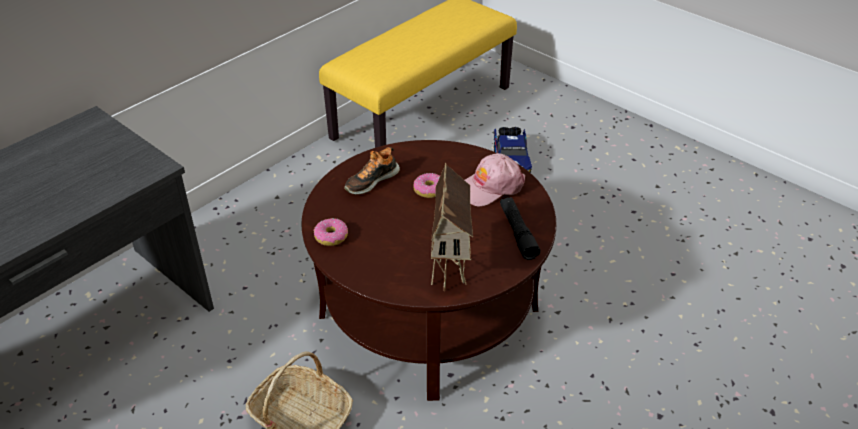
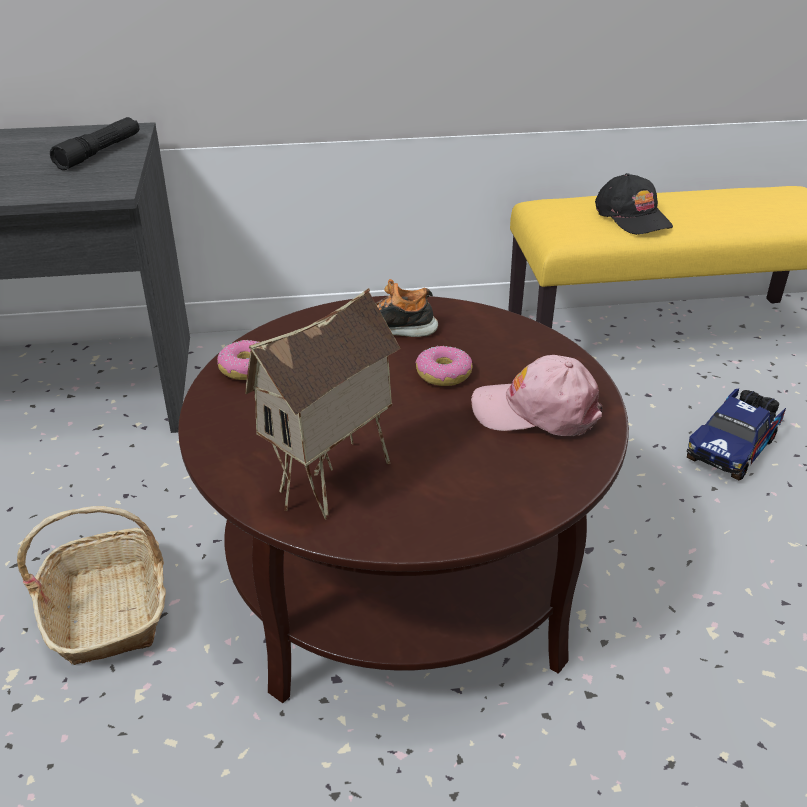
camera: 40 degrees right, 5 degrees down
black flashlight [500,197,540,260] -> black flashlight moved to [50,117,139,170]
none -> black cap [595,173,673,235]

